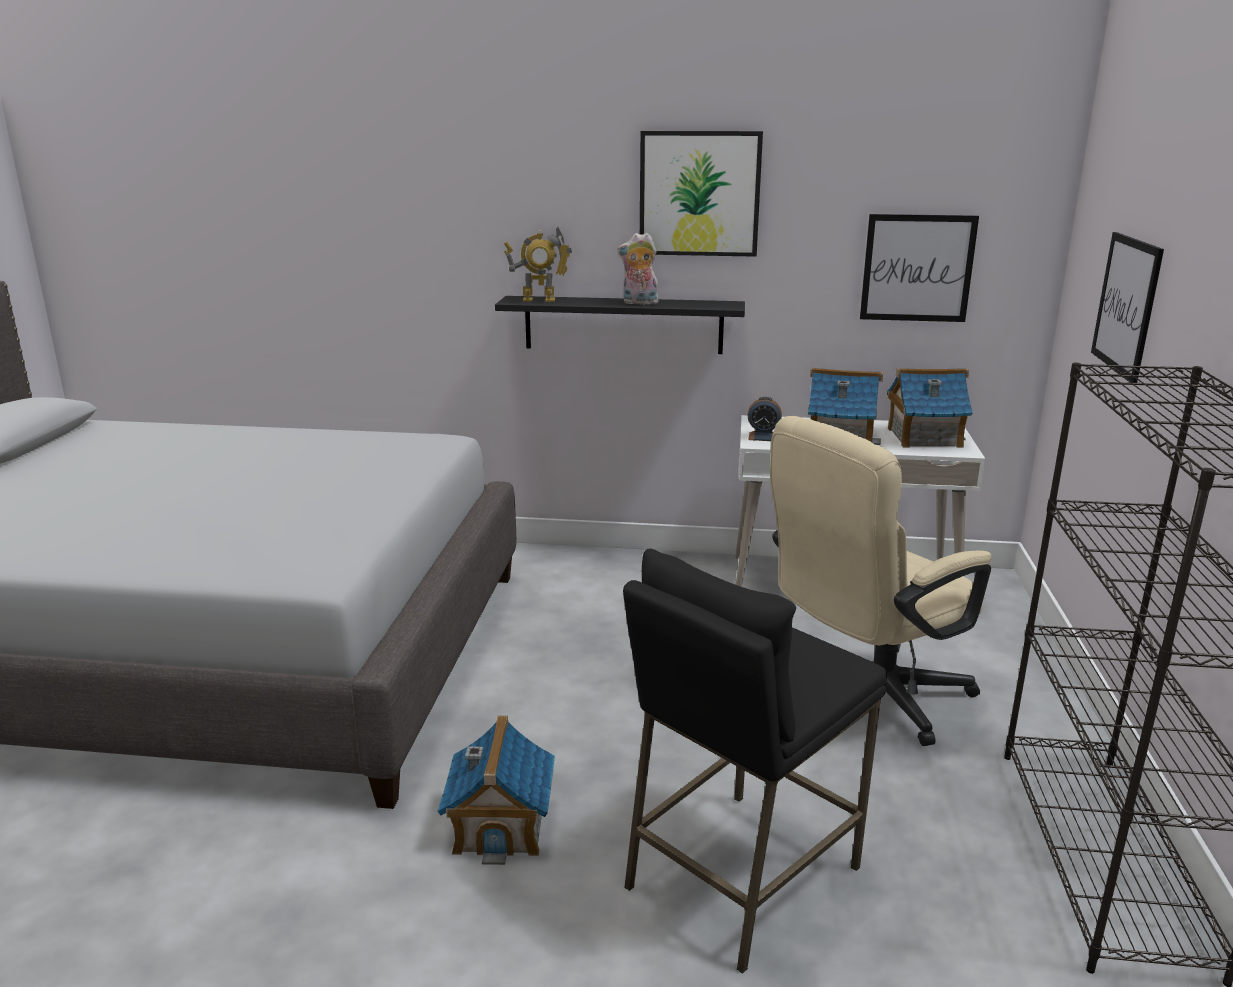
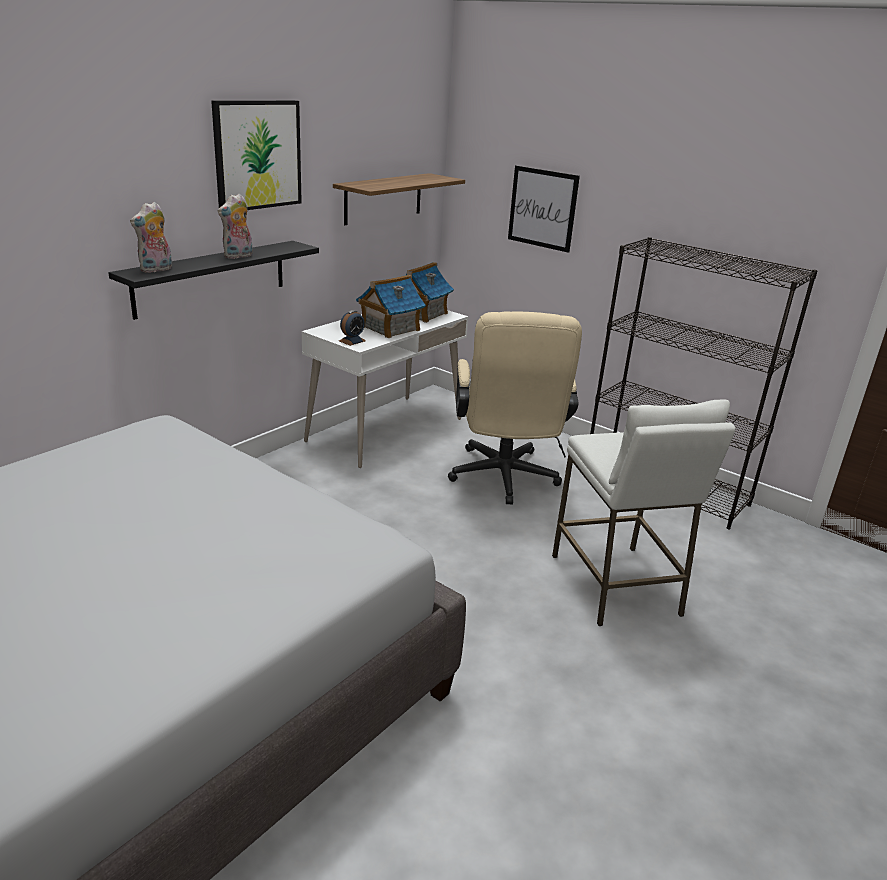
camera: 60 degrees left, 5 degrees up
toy house [437,715,555,865] -> none
toy robot [504,227,572,302] -> plush toy [130,202,172,273]
black stool [623,549,887,974] -> white stool [552,399,735,626]
picture [860,214,979,322] -> shelf [333,173,465,225]

